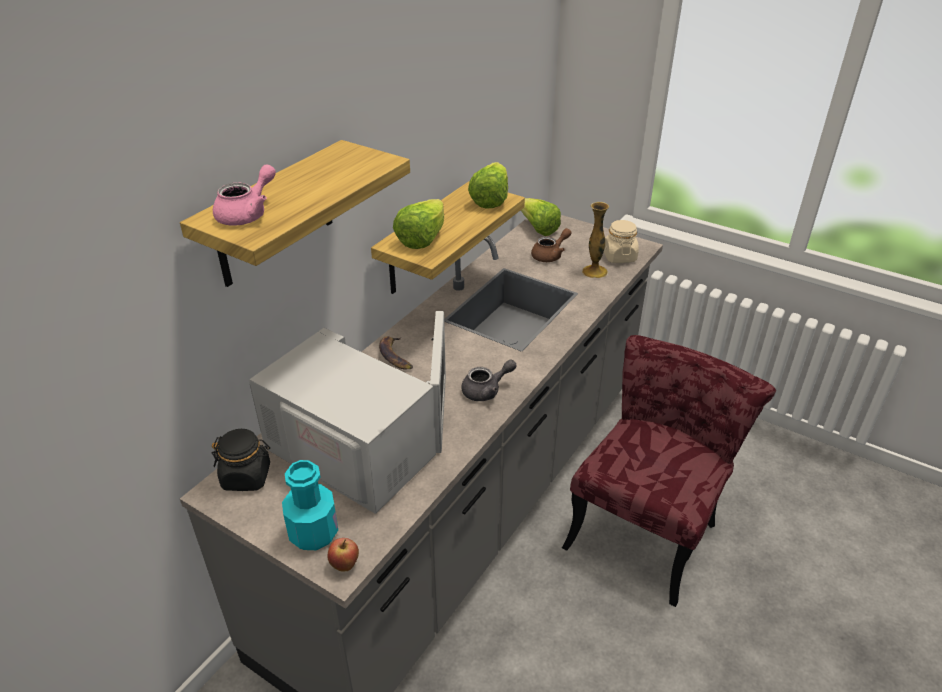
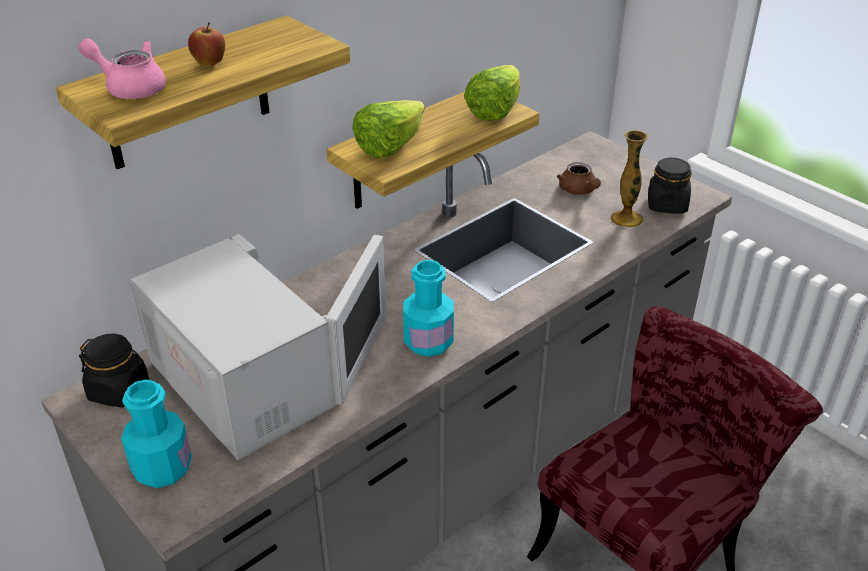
camera: 15 degrees right, 0 degrees up
pink teapot [213,164,276,226] -> pink teapot turned 120 degrees counterclockwise [78,38,166,99]
apple [328,538,359,571] -> apple moved to [188,22,225,67]
banana [379,336,413,369] -> none
grey teapot [461,360,516,401] -> turquoise bottle [403,260,454,357]
lettuce [521,198,561,236] -> none
brown teapot [531,228,571,262] -> brown teapot turned 90 degrees clockwise [557,162,601,195]
beige jar [604,220,639,263] -> black jar [648,158,692,214]

